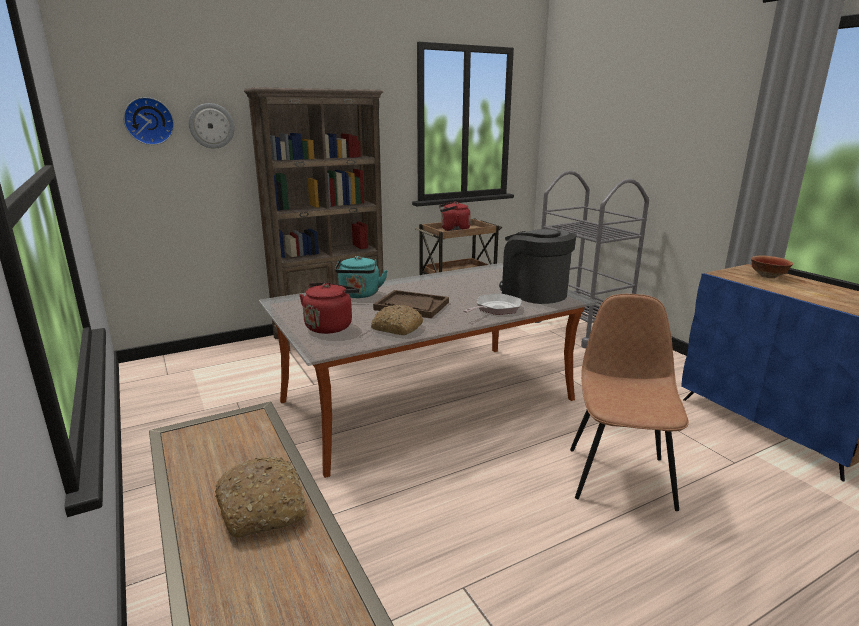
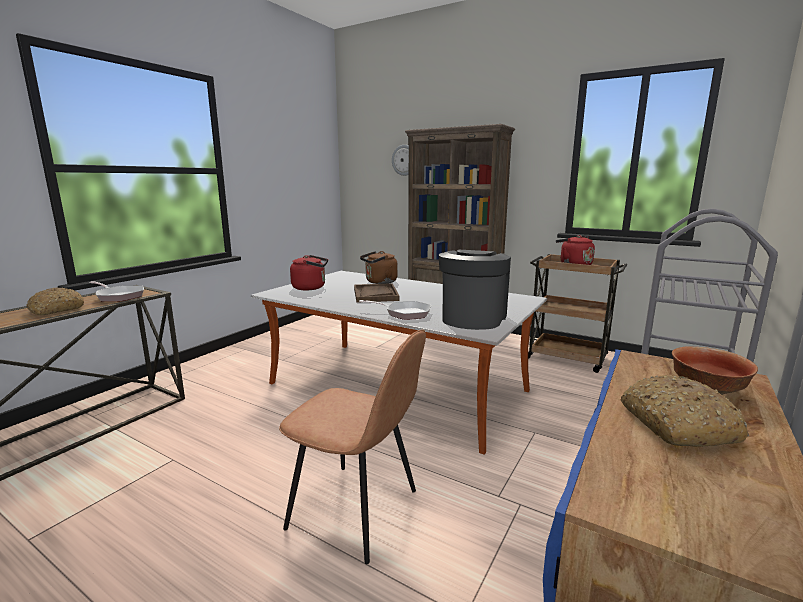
camera: 60 degrees right, 5 degrees down
wall clock [123,97,174,145] -> none
turquoise kettle [335,256,388,298] -> brown kettle [360,251,398,284]
bread [371,305,423,335] -> bread moved to [620,375,749,447]
brown chair [570,294,689,511] -> brown chair turned 45 degrees clockwise [279,330,426,564]
none -> frying pan [89,281,144,302]

